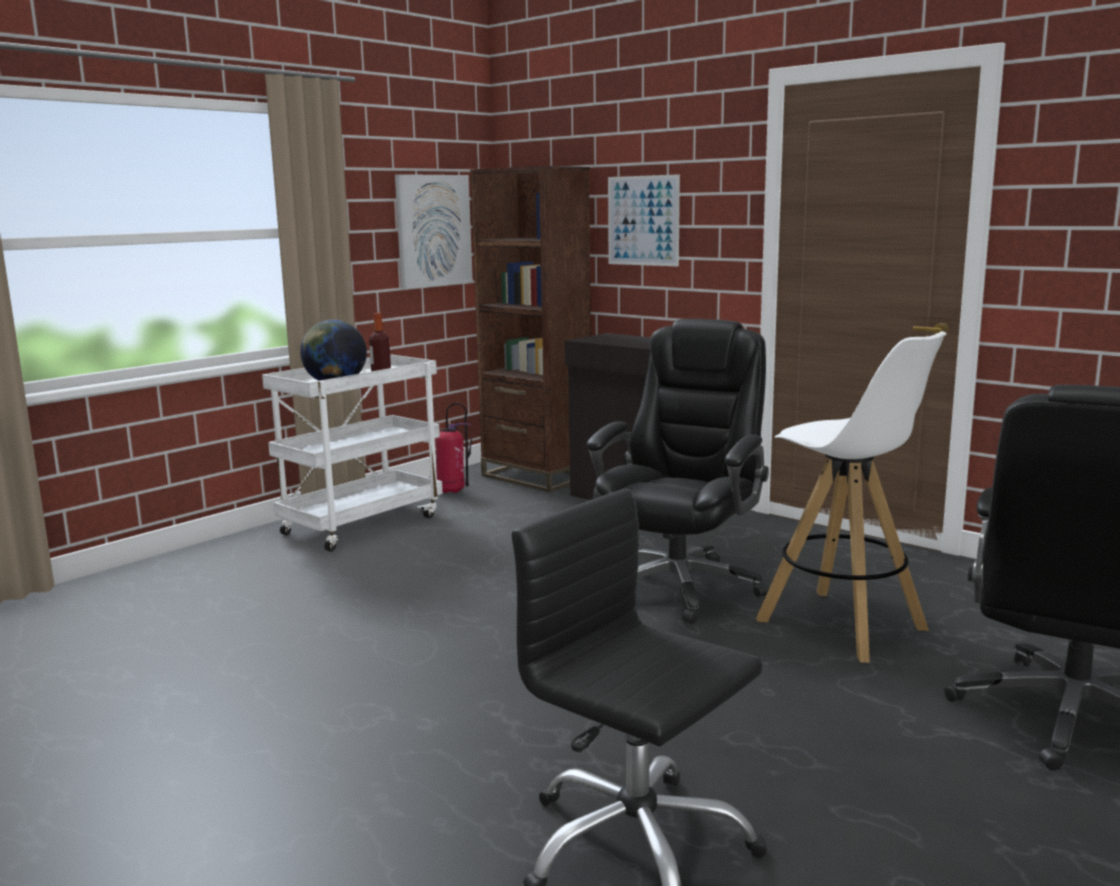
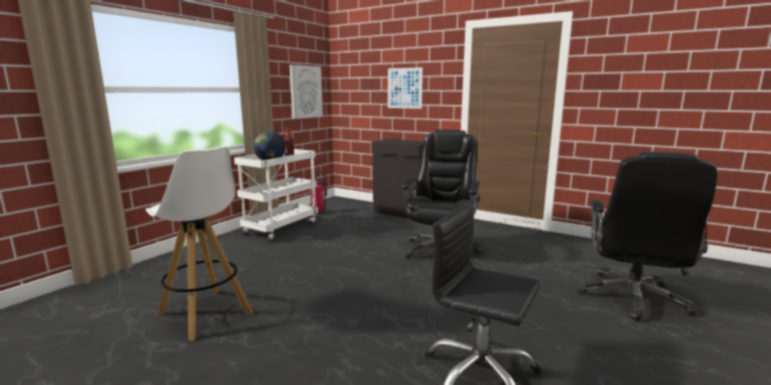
camera: 10 degrees left, 0 degrees up
brown bookcase [470,166,591,492] -> none
white stool [756,331,947,663] -> white stool moved to [146,146,253,341]

